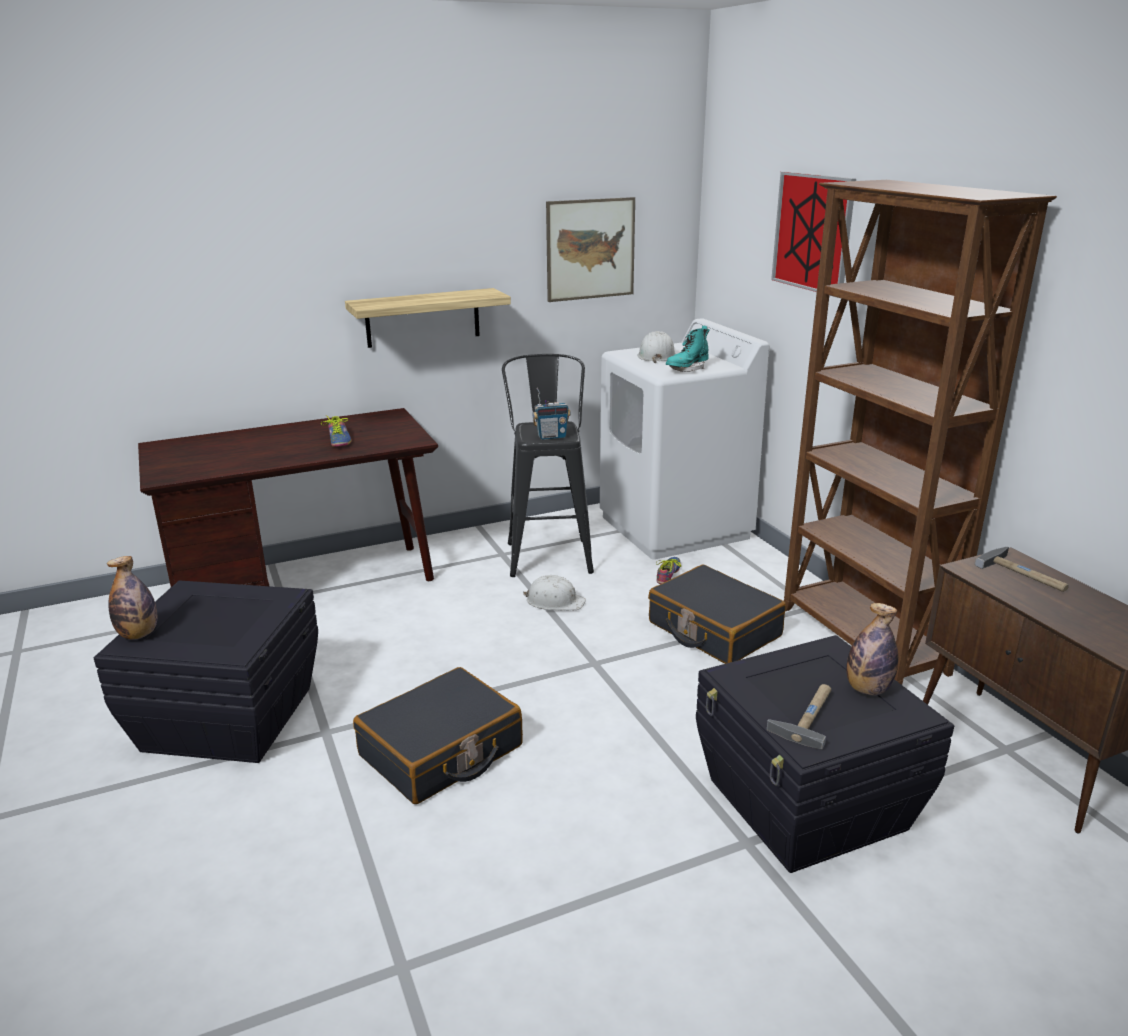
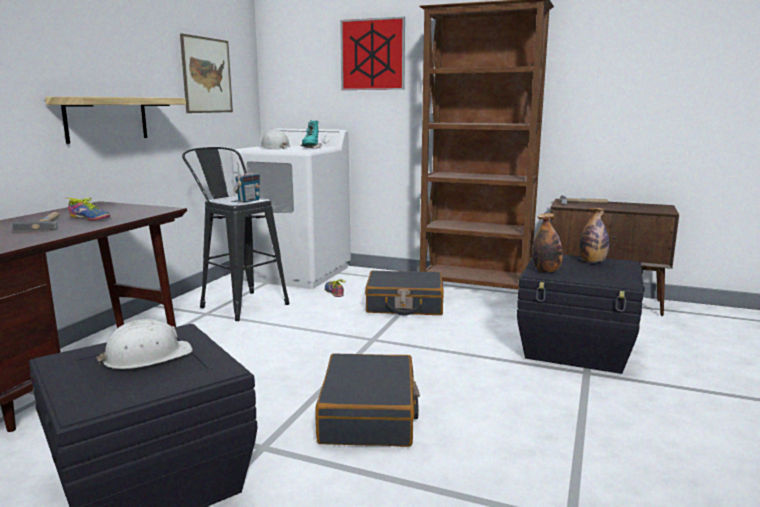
camera: 45 degrees left, 10 degrees down
bottle [107,556,157,640] -> bottle moved to [532,213,563,272]
white hard hat [523,575,586,610] -> white hard hat moved to [96,319,193,369]
hammer [767,684,831,750] -> hammer moved to [12,212,60,231]

